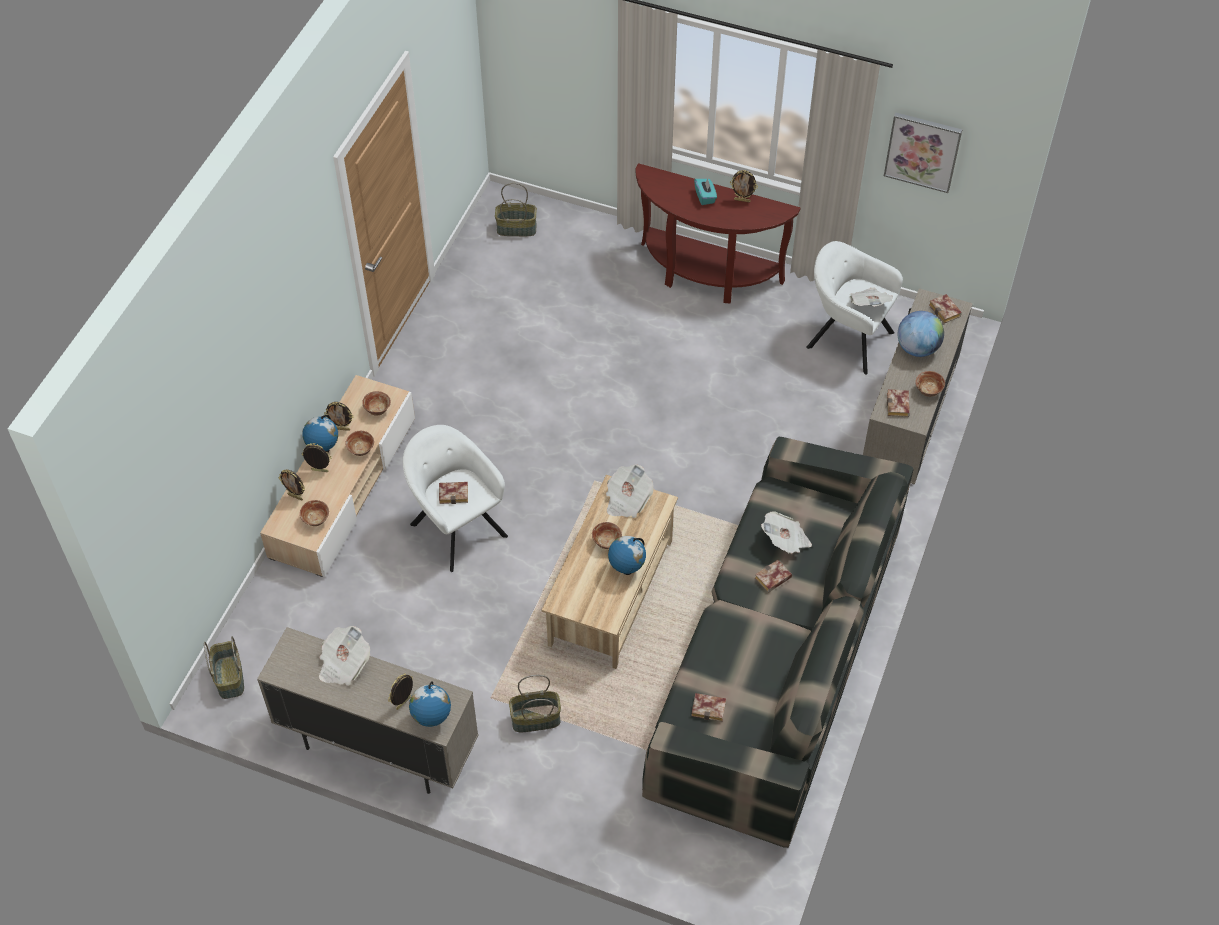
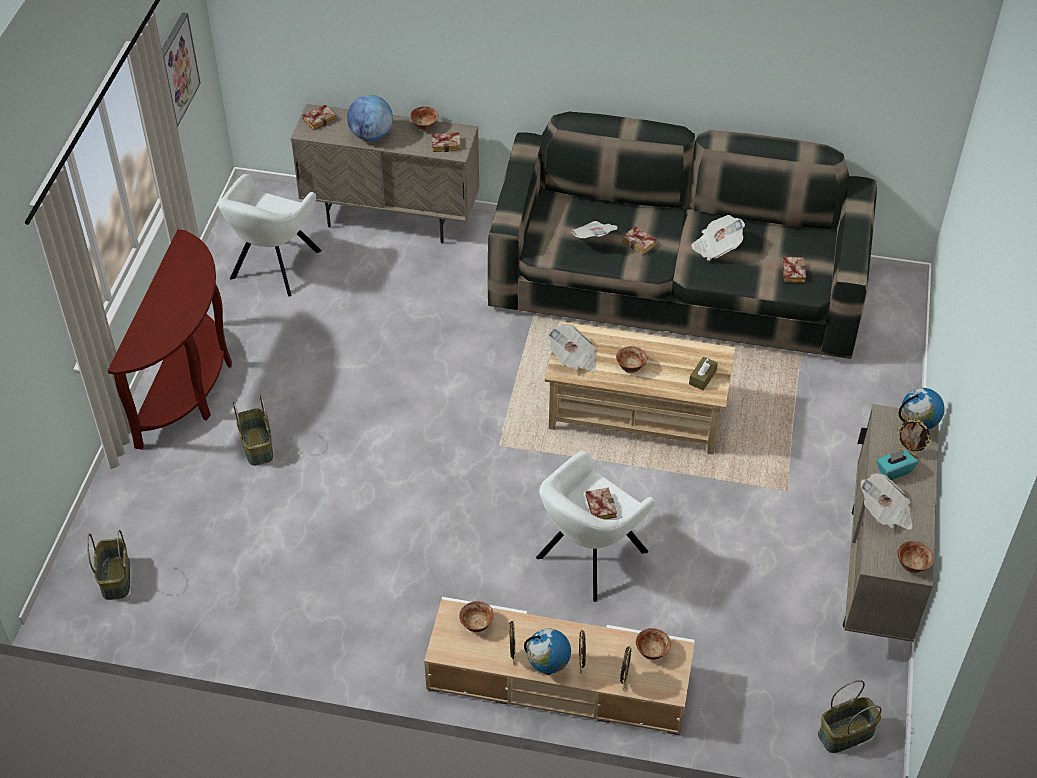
camera: 100 degrees left, 5 degrees down
bowl [345,431,374,456] -> bowl moved to [898,541,934,573]
basket [509,675,561,733] -> basket moved to [233,395,274,466]
globe [608,536,646,575] -> none
turquoise tissue box [694,178,717,205] -> turquoise tissue box moved to [877,449,918,480]
picture frame [730,170,758,202] -> none
newspaper [850,288,893,307] -> newspaper moved to [691,215,745,261]
none -> brown tissue box [689,357,718,390]

